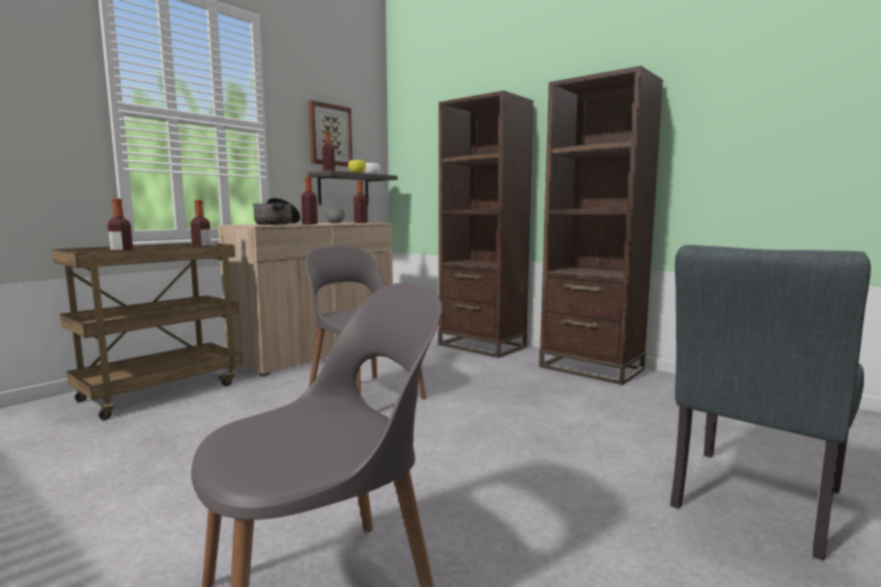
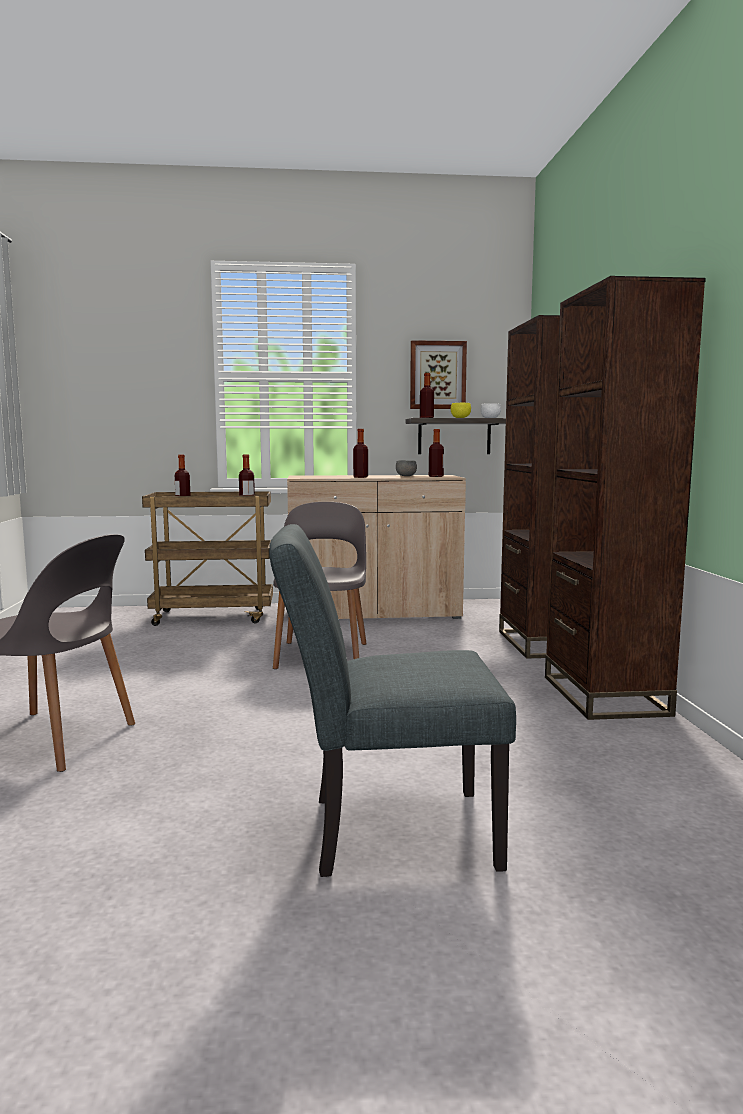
camera: 45 degrees right, 0 degrees up
cooking pot [252,198,301,225] -> none

